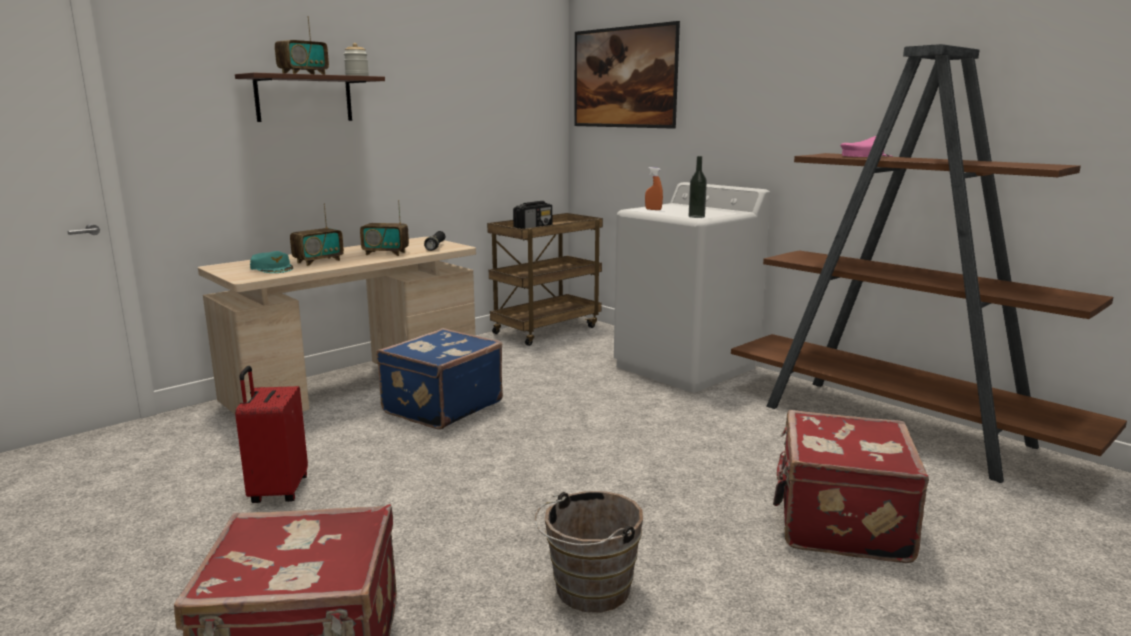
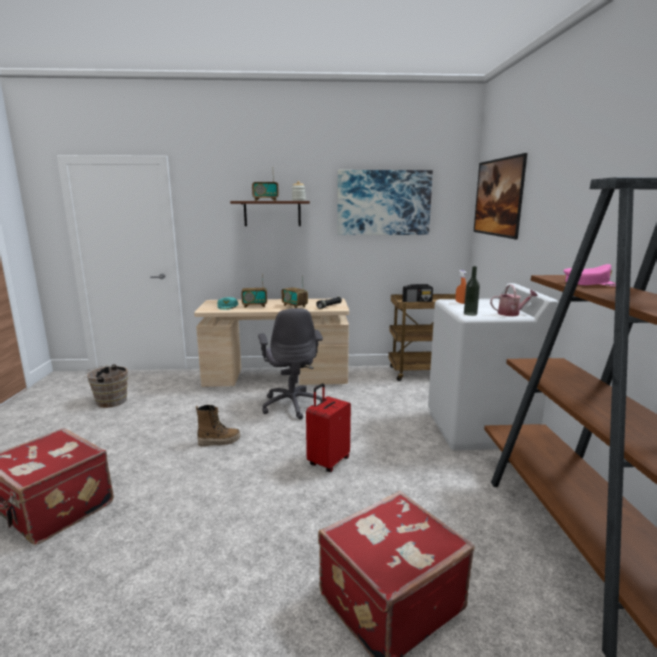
camera: 40 degrees right, 0 degrees up
red suitcase [235,366,308,503] -> red suitcase moved to [306,384,351,472]
blue suitcase [376,328,503,430] -> grey office chair [258,308,323,419]
brown bucket [535,491,643,613] -> brown bucket moved to [83,364,128,408]
none -> boot [196,405,240,447]
none -> picture [337,170,433,235]
none -> watering can [490,284,538,316]

